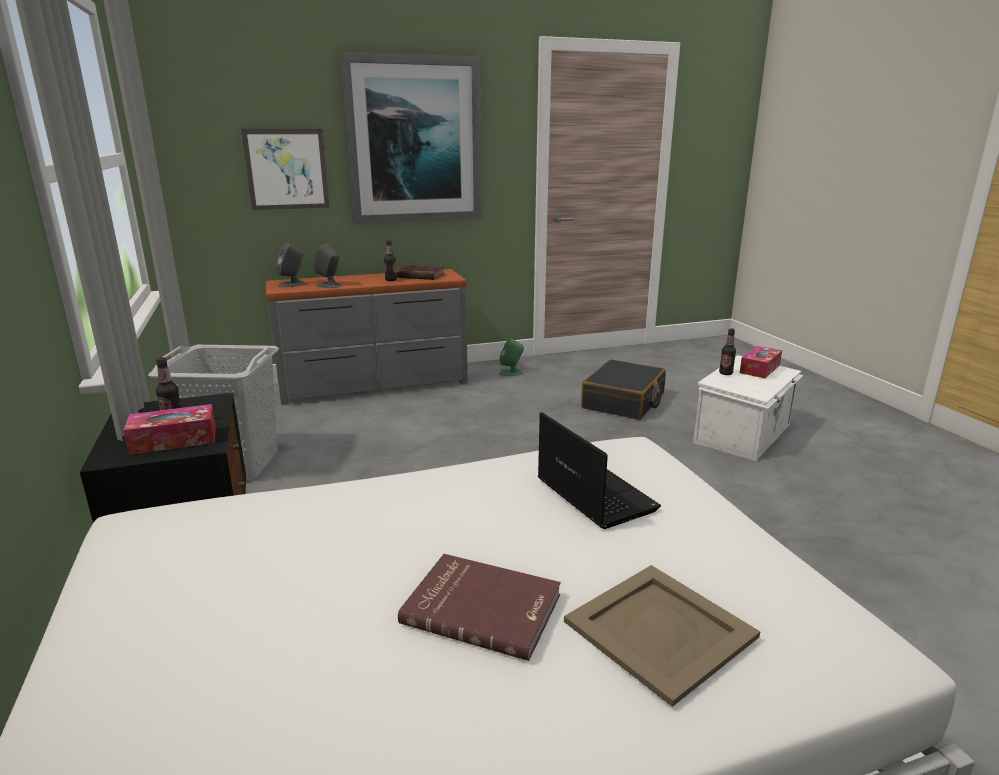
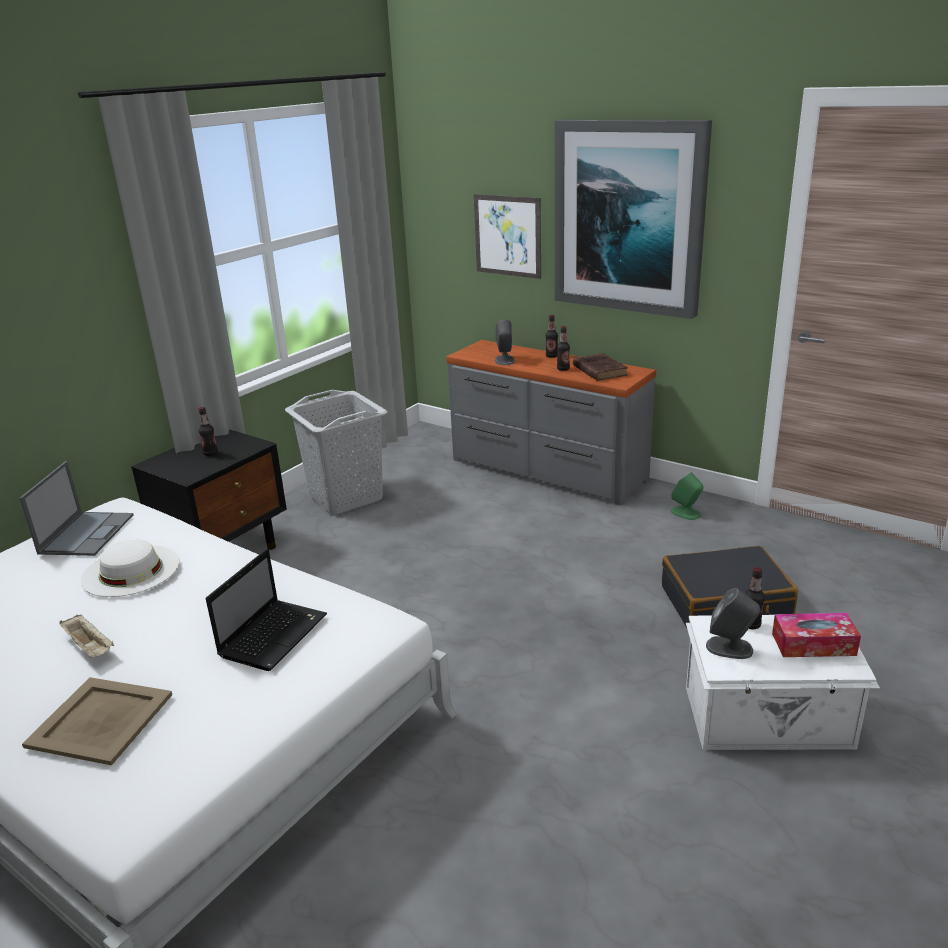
camera: 55 degrees right, 5 degrees up
tissue box [123,404,216,455] -> none
grey speaker [276,243,306,287] -> grey speaker moved to [706,588,760,659]
red book [398,554,561,661] -> beige tray [59,614,114,658]
none -> laptop [20,461,134,556]
none -> white hat [81,540,179,597]
none -> bottle [546,315,558,358]

